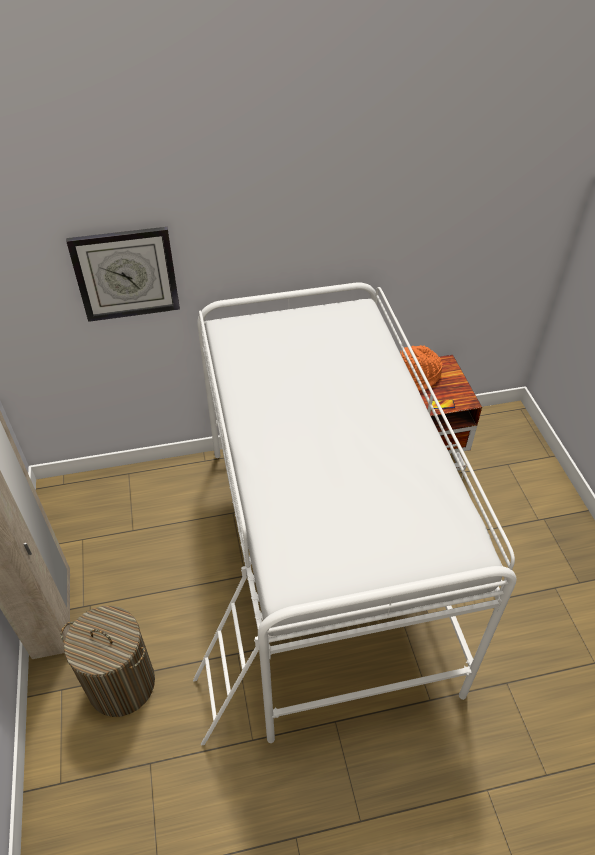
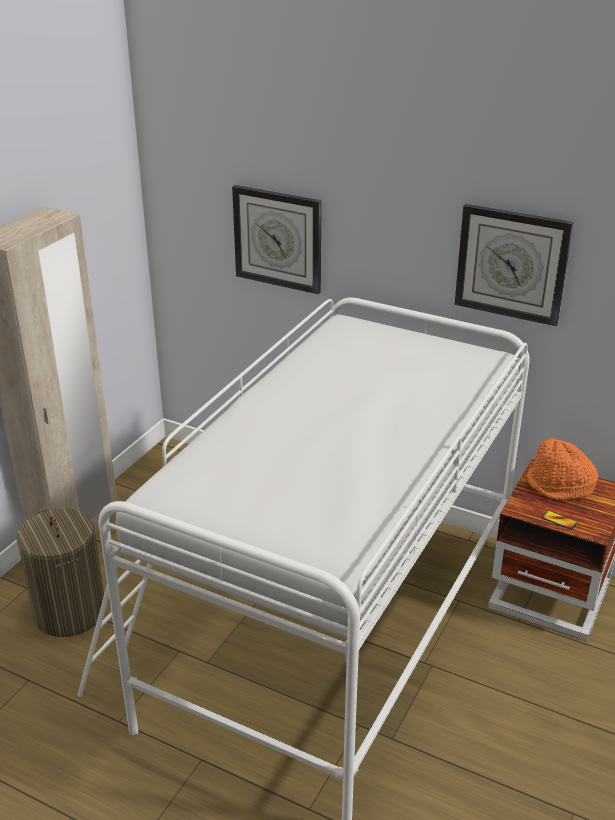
camera: 40 degrees right, 15 degrees down
none -> wall clock [455,204,574,326]

